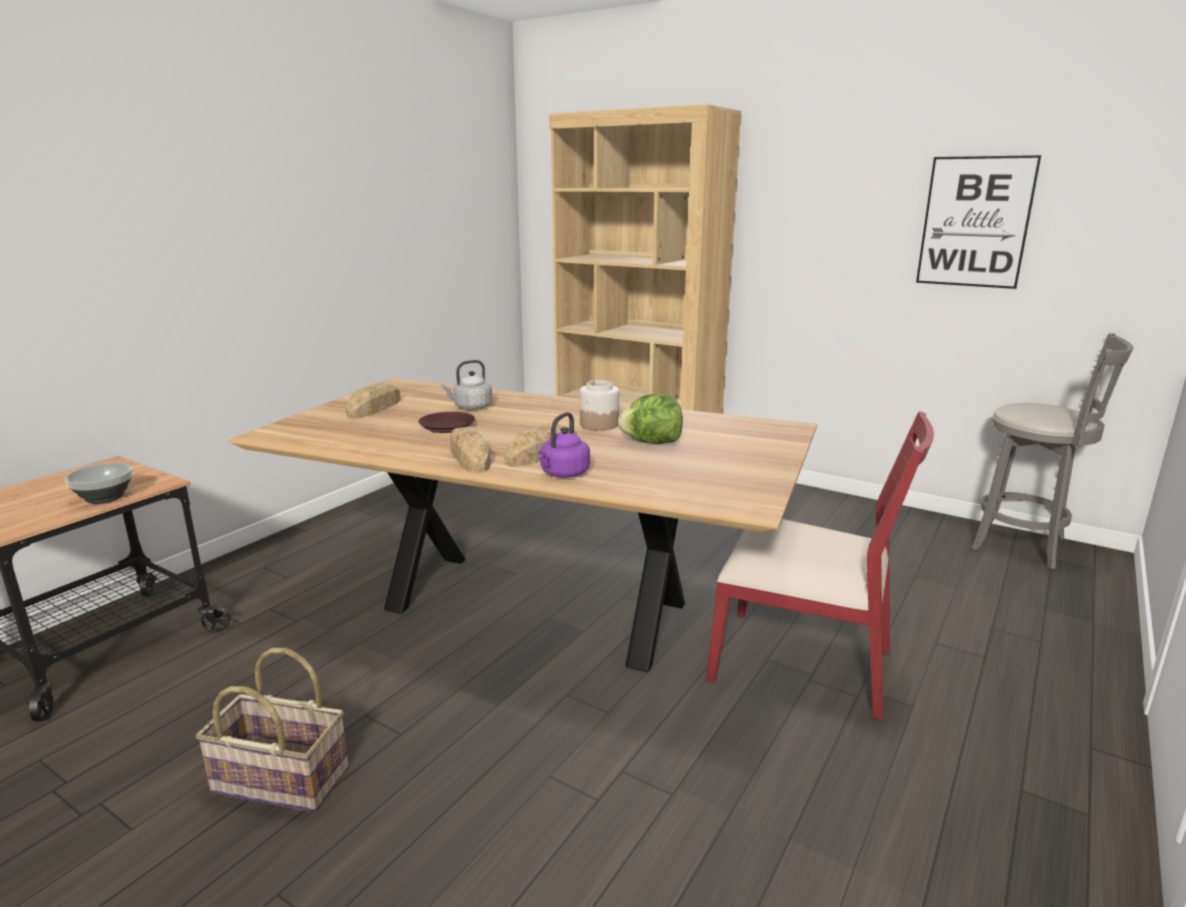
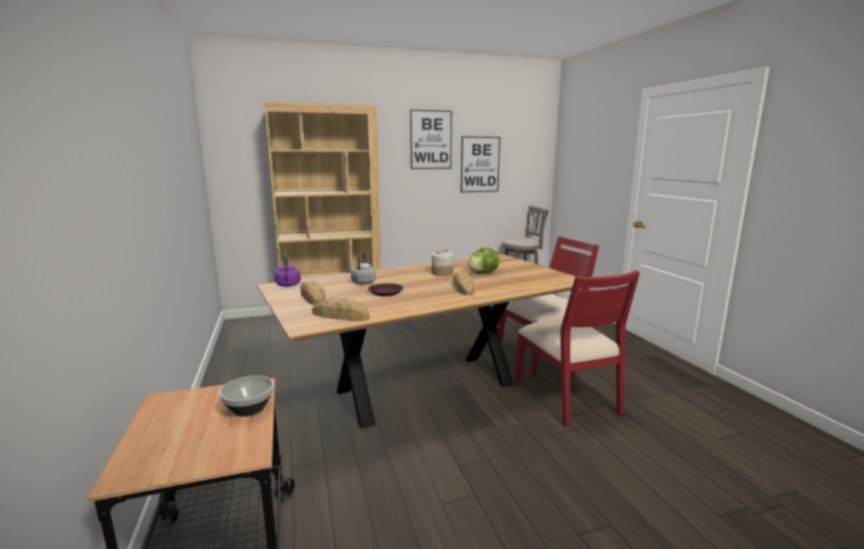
camera: 50 degrees left, 5 degrees down
basket [196,648,349,812] -> none
bread [450,426,491,473] -> bread moved to [312,297,370,321]
purple kettle [538,412,590,477] -> purple kettle moved to [275,255,301,287]
none -> picture [410,110,452,169]
none -> red chair [514,270,640,428]

